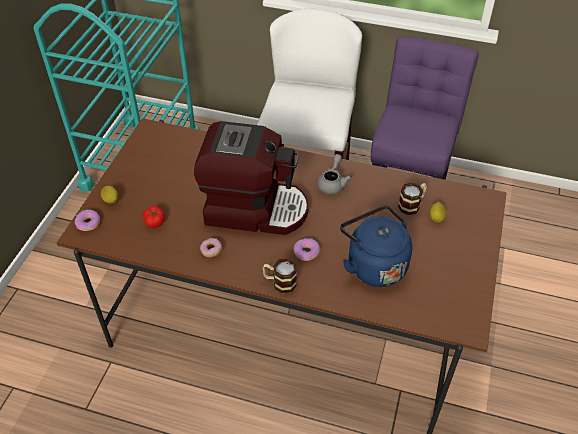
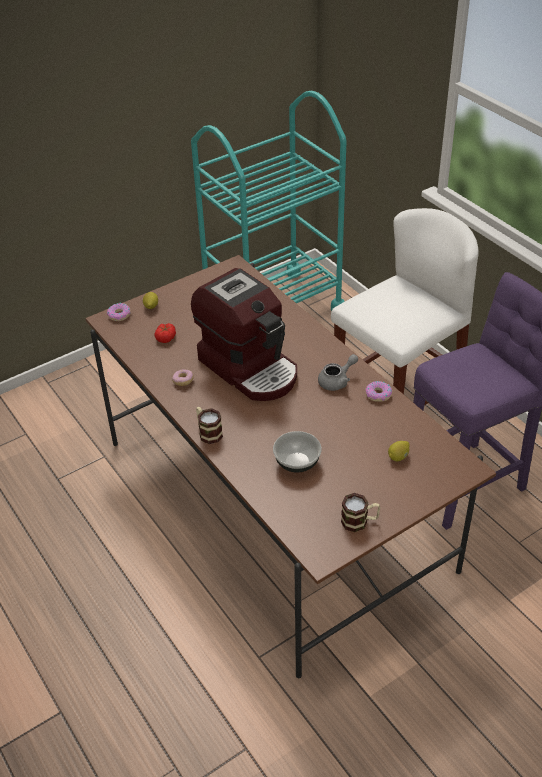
camera: 40 degrees right, 5 degrees down
donut [293,238,320,261] -> donut moved to [365,381,392,402]
blue kettle [340,206,412,287] -> bowl [273,431,322,473]
mug [398,183,427,215] -> mug moved to [341,493,380,532]

